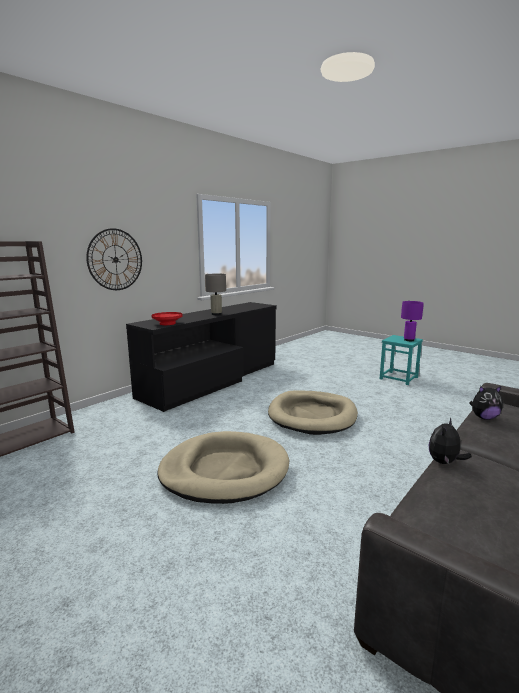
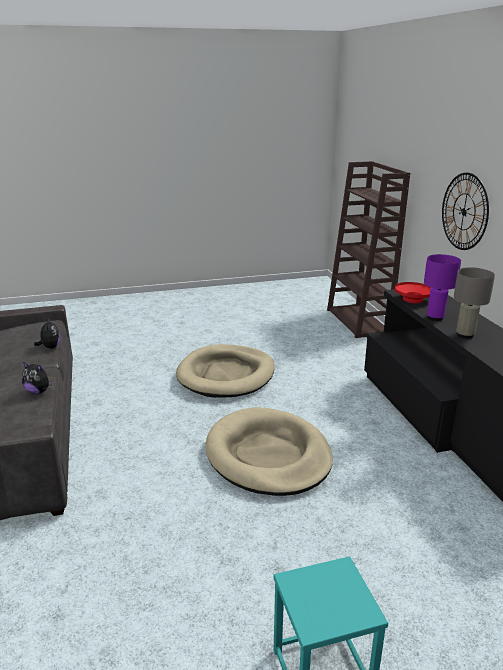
camera: 125 degrees right, 10 degrees up
purple table lamp [401,301,424,341] -> purple table lamp moved to [424,254,461,321]
plush toy [469,386,503,420] -> plush toy turned 105 degrees counterclockwise [22,362,54,394]

